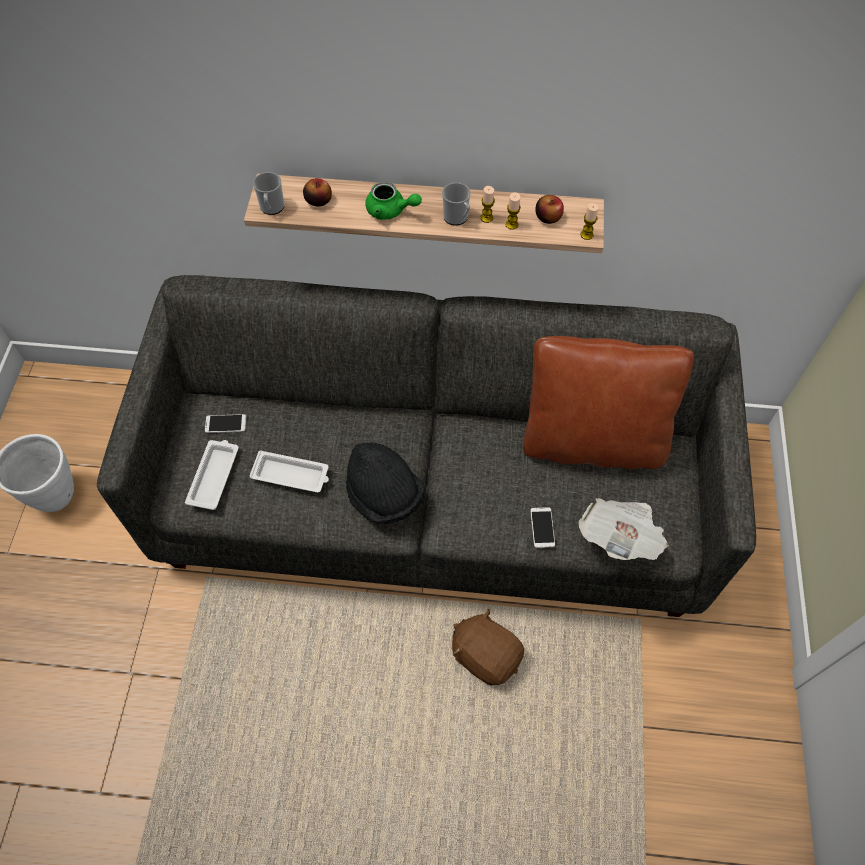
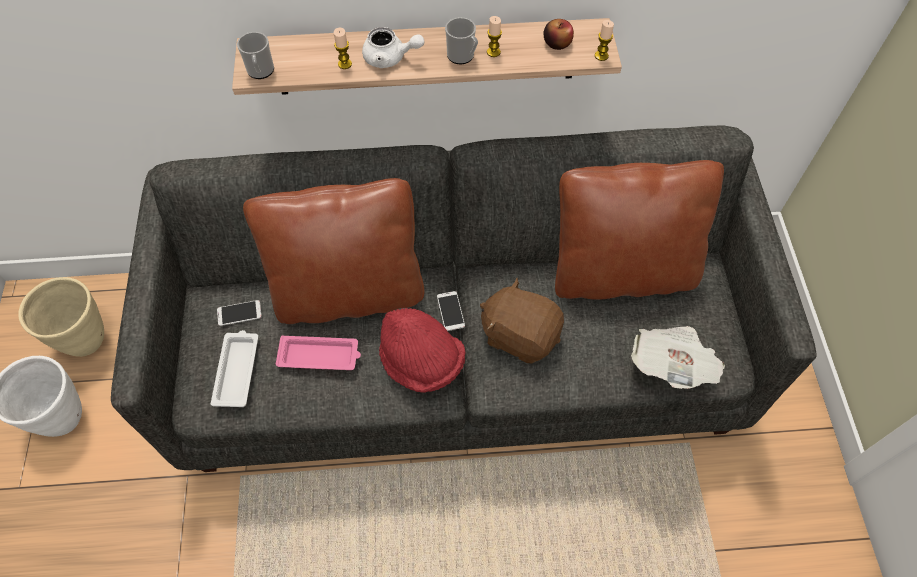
camera: 10 degrees left, 0 degrees up
white tray [249,450,329,493] -> pink tray [276,335,361,370]
apple [303,178,332,207] -> none
black hat [346,442,425,524] -> red hat [379,308,465,393]
green teapot [365,182,422,220] -> white teapot [362,27,424,68]
brown plush toy [452,608,524,685] -> brown plush toy moved to [480,278,564,363]
candle [505,192,521,230] -> candle moved to [334,28,352,69]
phone [530,507,555,548] -> phone moved to [437,291,465,331]
none -> beige planter [18,277,104,357]
none -> brown pillow [243,178,424,324]

